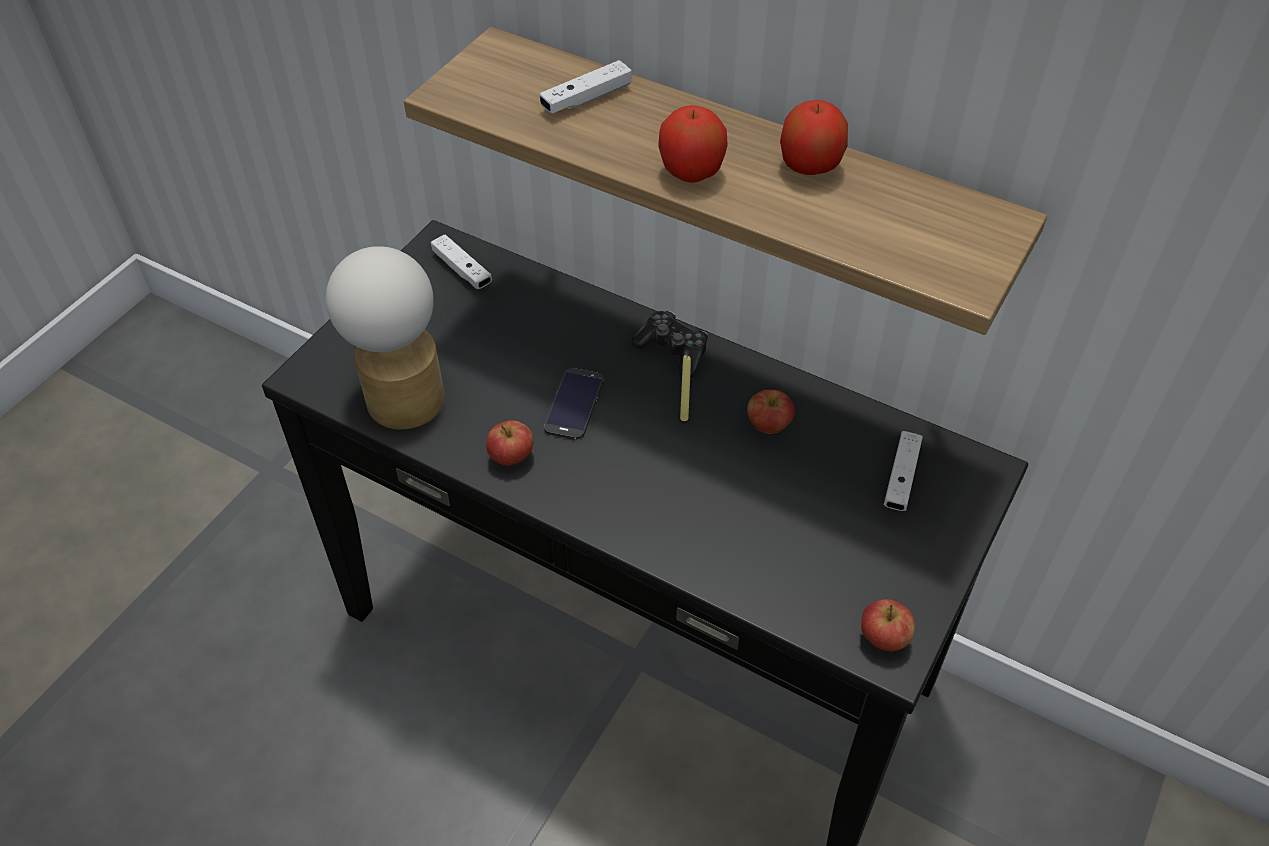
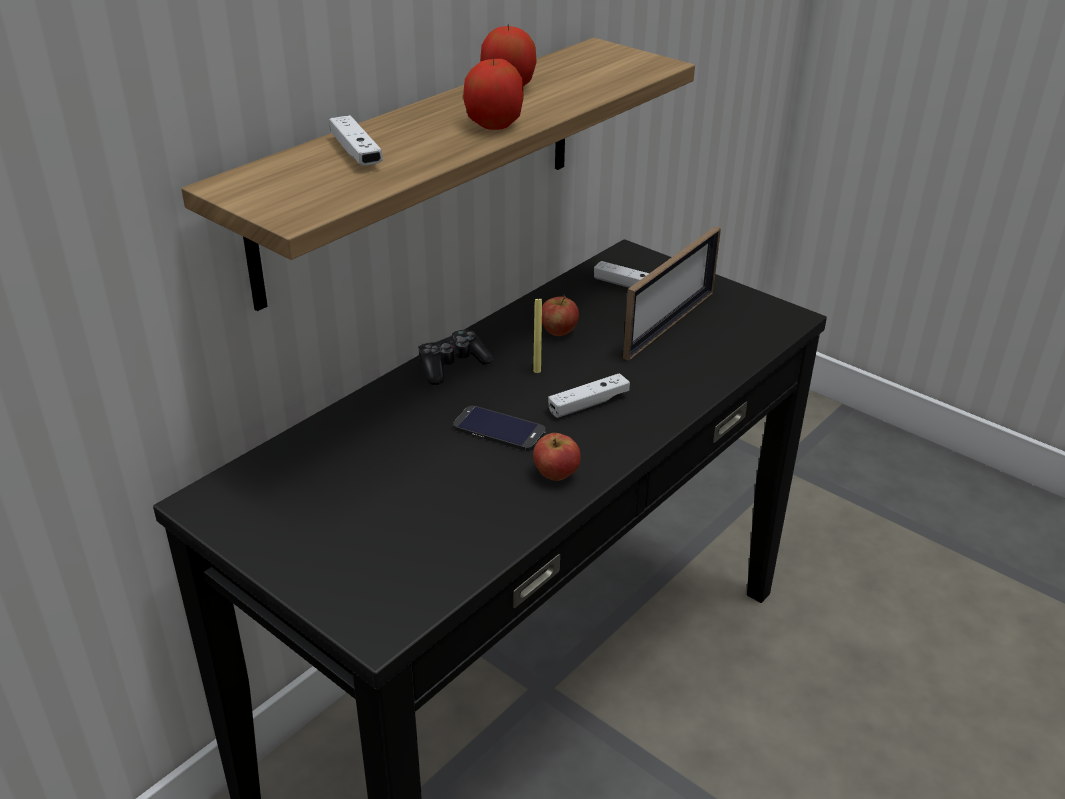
camera: 80 degrees left, 15 degrees down
table lamp [326,246,445,430] -> none
white game controller [431,234,492,289] -> white game controller moved to [548,373,630,418]
apple [861,599,915,652] -> none
none -> picture frame [623,226,721,361]

